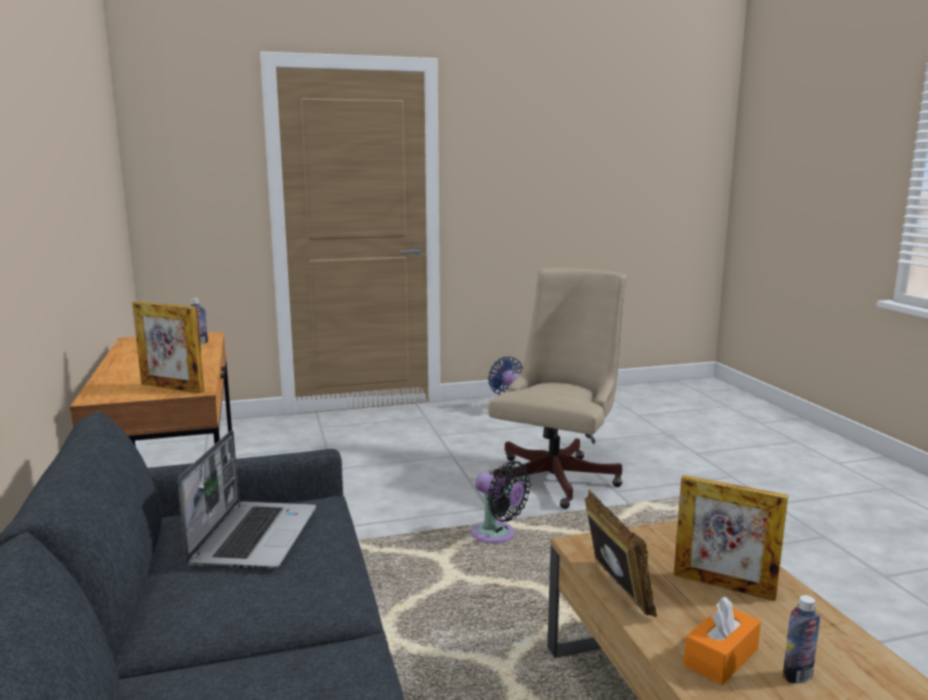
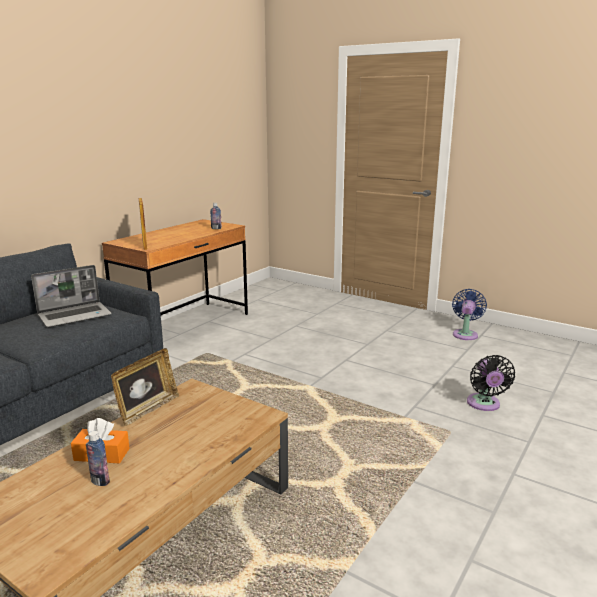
camera: 50 degrees right, 5 degrees up
black fan [471,461,531,543] -> black fan moved to [467,355,515,411]
beige office chair [489,268,627,509] -> none
picture frame [674,475,788,601] -> none

